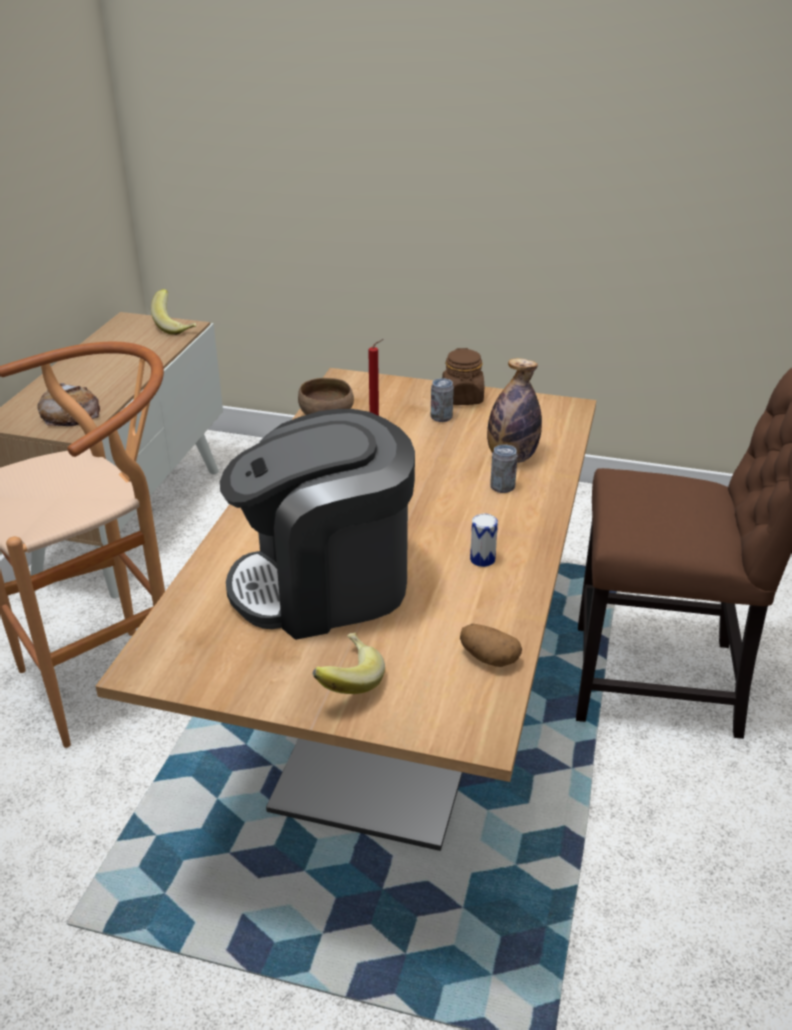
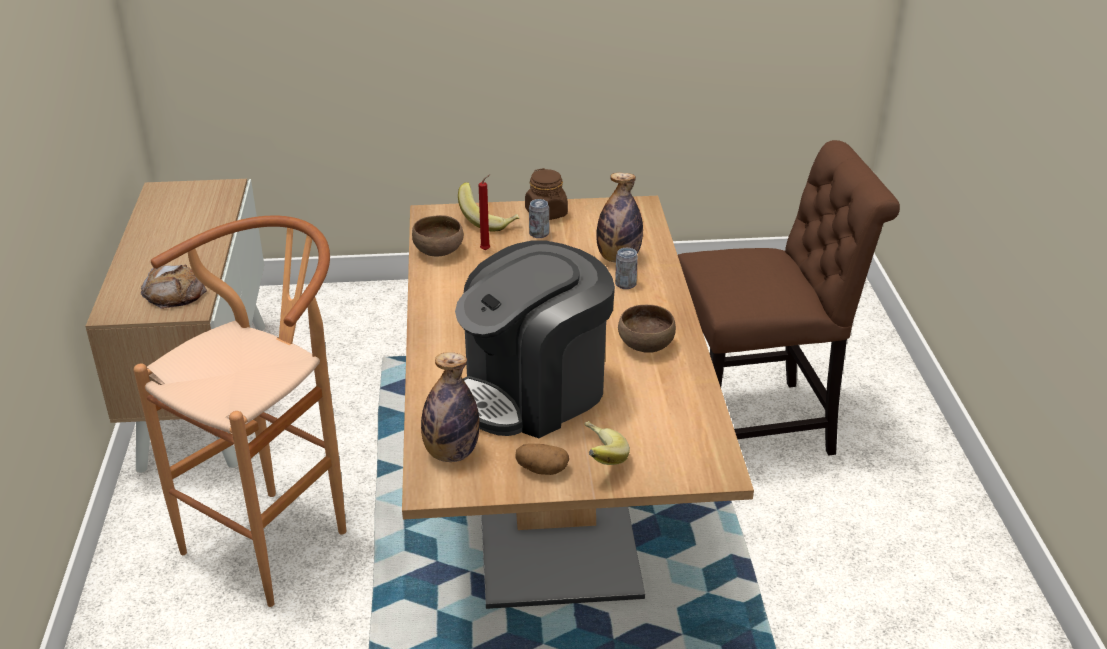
camera: 20 degrees left, 0 degrees up
banana [151,289,196,335] -> banana moved to [458,182,520,232]
potato [460,624,522,667] -> potato moved to [515,444,569,475]
can [470,514,498,567] -> brown bowl [618,305,676,353]
none -> bottle [421,352,480,462]

